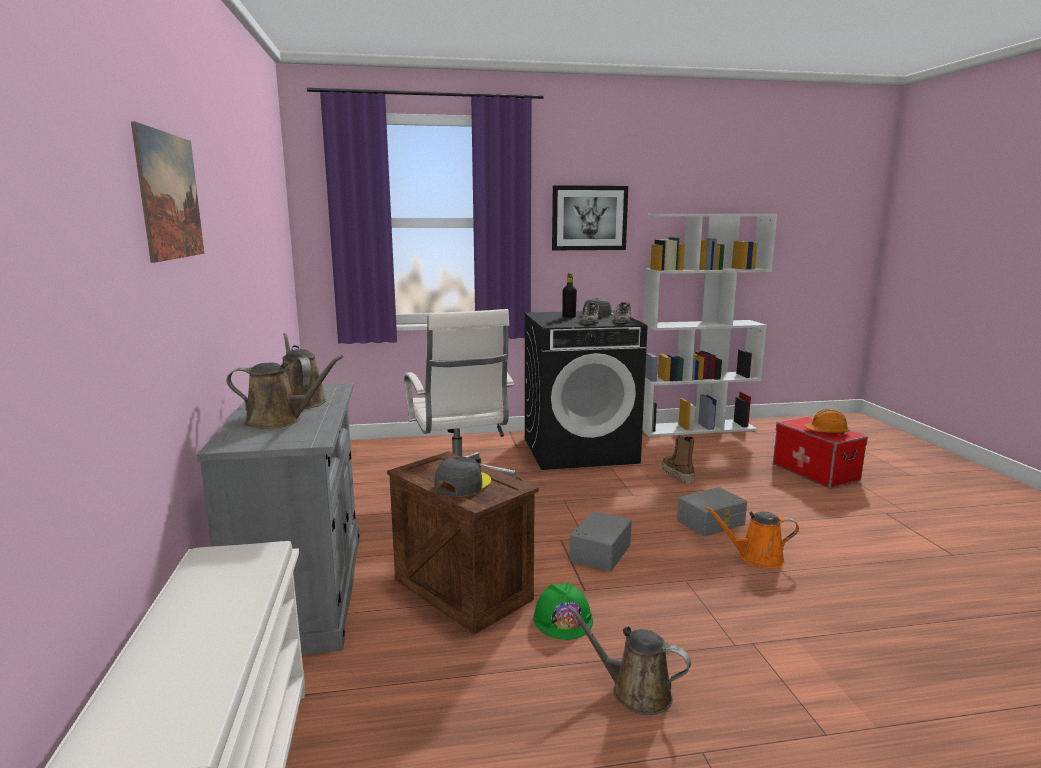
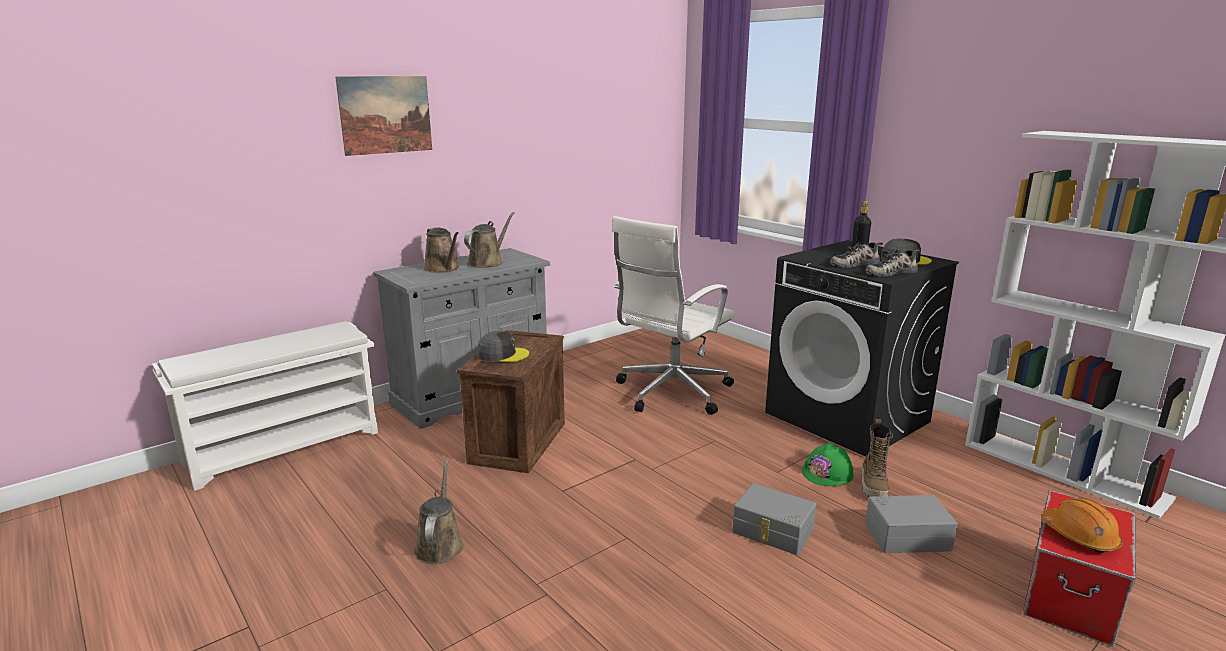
camera: 60 degrees right, 5 degrees up
green hard hat [533,582,593,640] -> green hard hat moved to [802,443,854,486]
picture [552,185,628,250] -> none
grey storage box [570,511,632,571] -> grey storage box moved to [865,495,958,553]
boot [662,435,695,484] -> boot turned 150 degrees clockwise [861,419,893,497]
orange watering can [705,506,799,569] -> none

